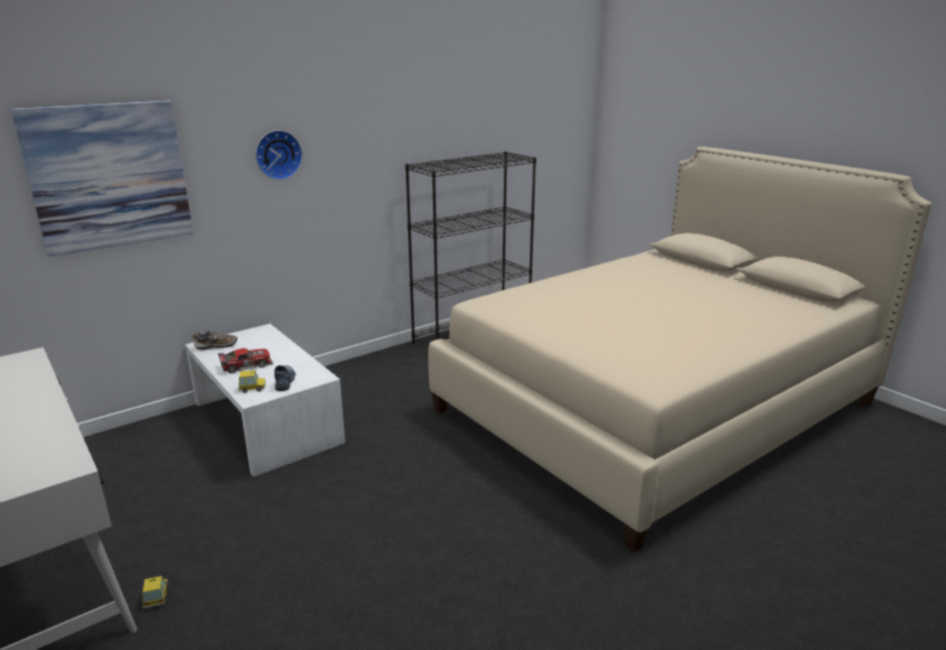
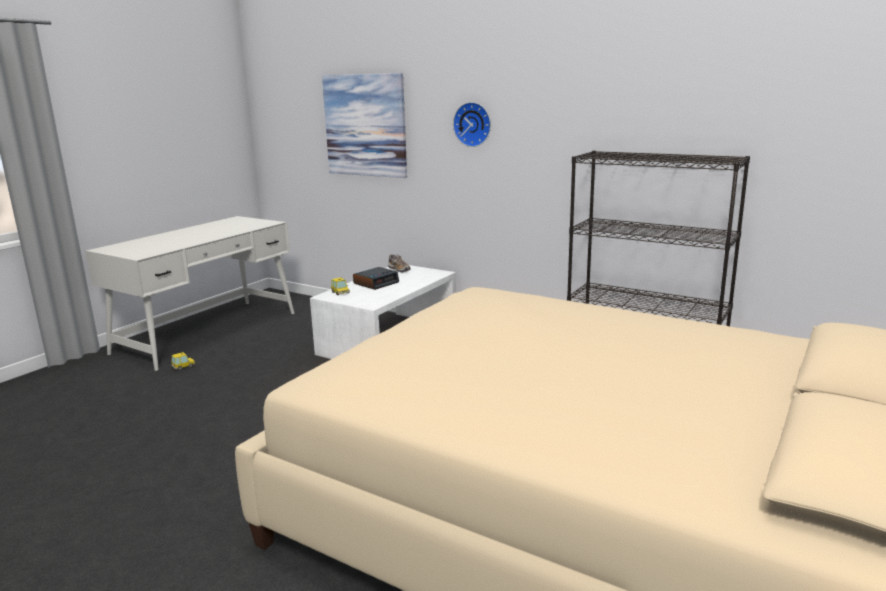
camera: 70 degrees right, 5 degrees down
toy car [218,348,273,374] -> alarm clock [353,267,399,290]
shoe [274,365,296,391] -> none

